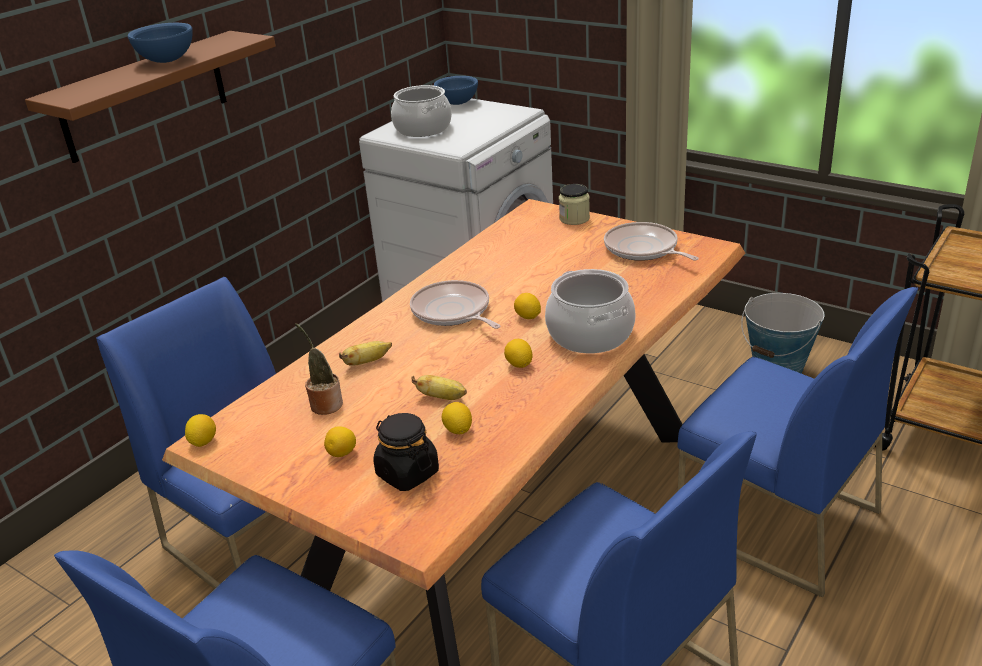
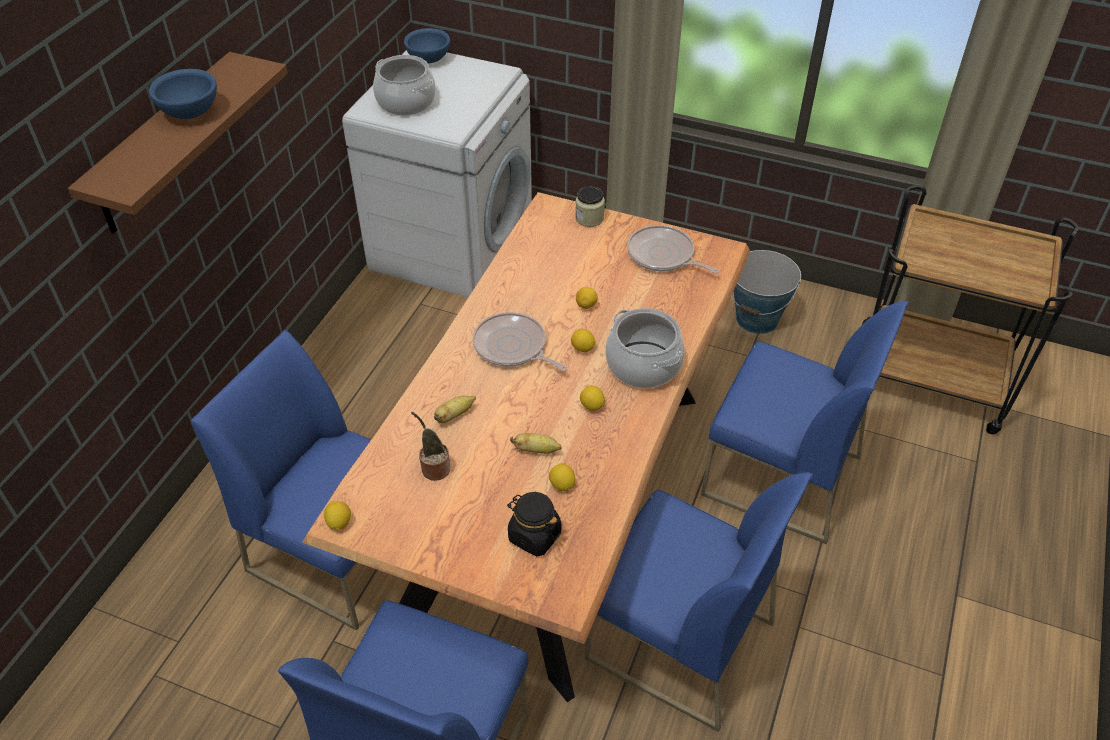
camera: 15 degrees left, 15 degrees up
lemon [324,426,356,457] -> lemon moved to [576,287,598,309]

